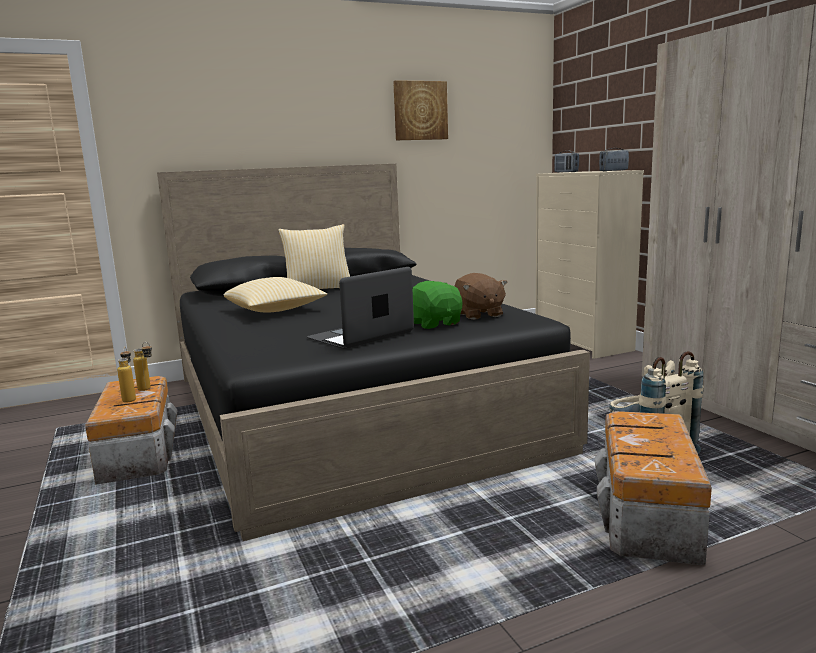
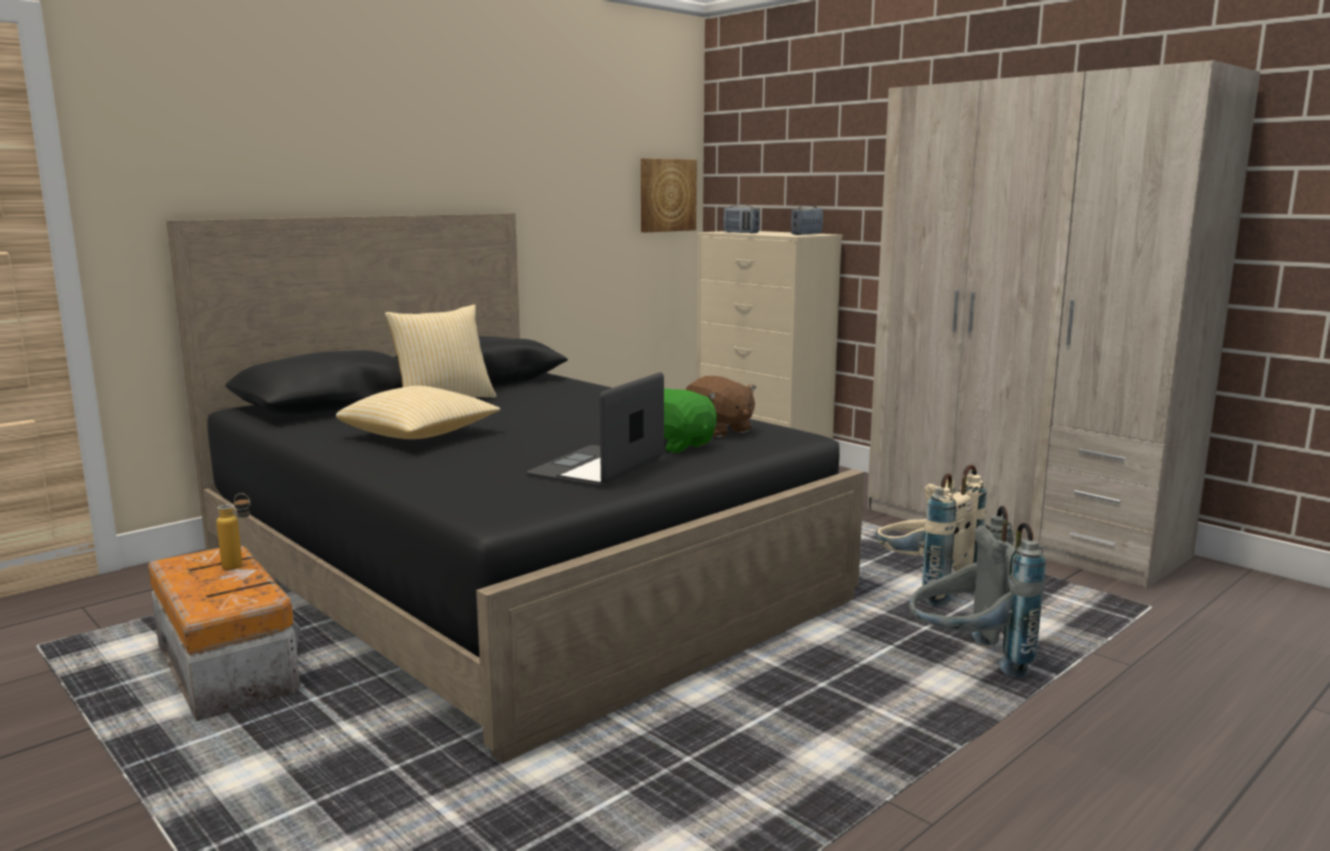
camera: 20 degrees left, 0 degrees up
bottle [117,347,136,403] -> none
picture [393,80,448,140] -> picture moved to [641,158,697,232]
storage box [595,411,712,566] -> grey backpack [909,506,1046,677]

